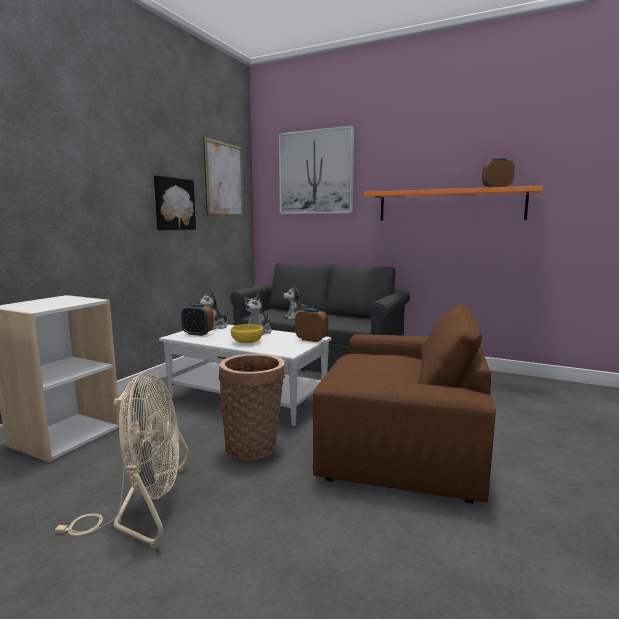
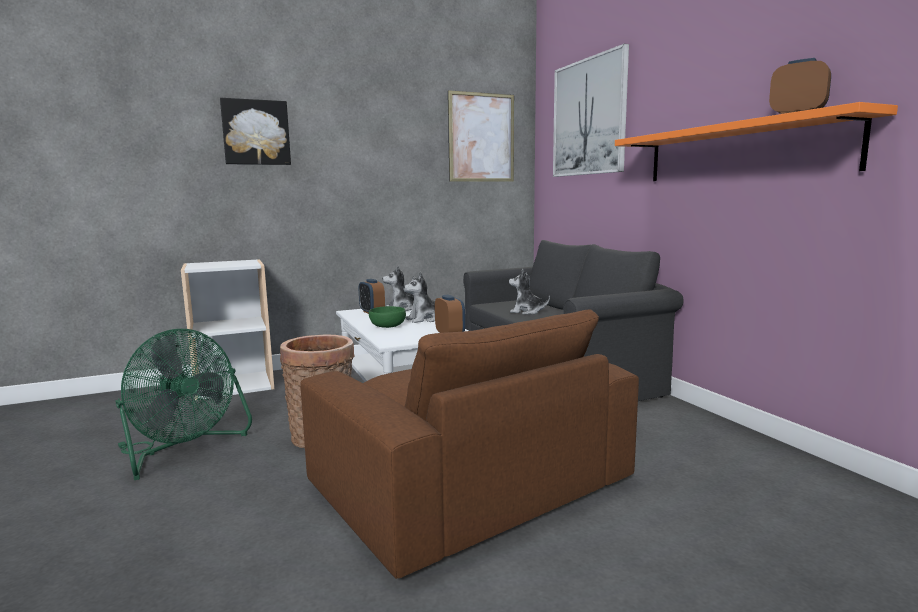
camera: 40 degrees right, 0 degrees up
beige fan [54,373,189,549] -> green fan [115,329,252,480]
picture [154,176,196,230] -> picture moved to [220,98,291,165]
yellow bowl [231,324,263,343] -> green bowl [369,306,406,328]

